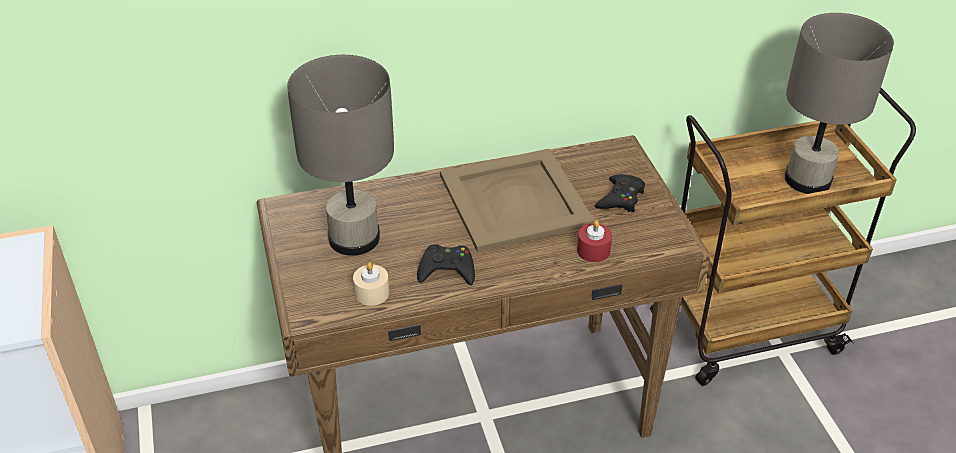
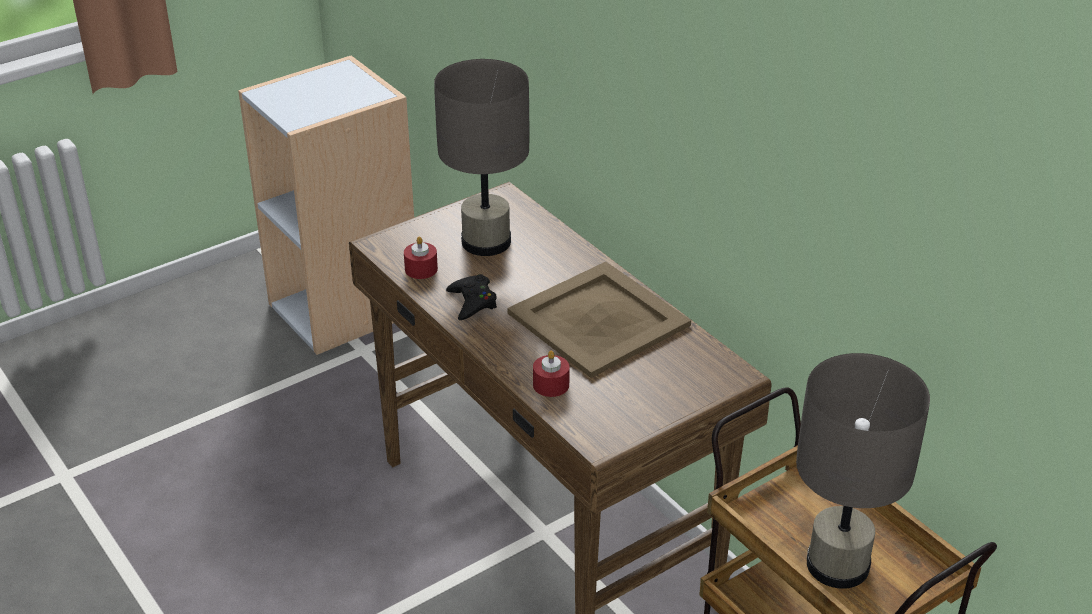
camera: 70 degrees right, 5 degrees down
beige candle [353,262,389,306] -> red candle [404,237,438,279]
black game controller [595,174,645,212] -> none

